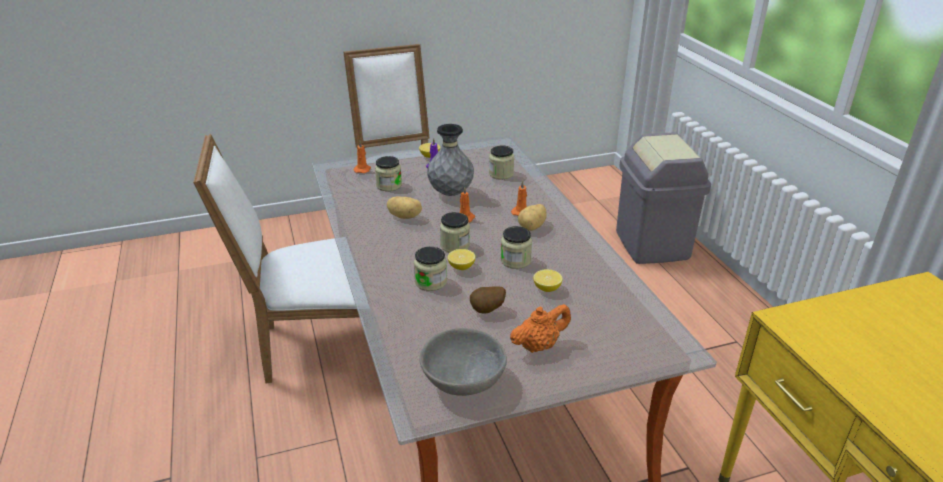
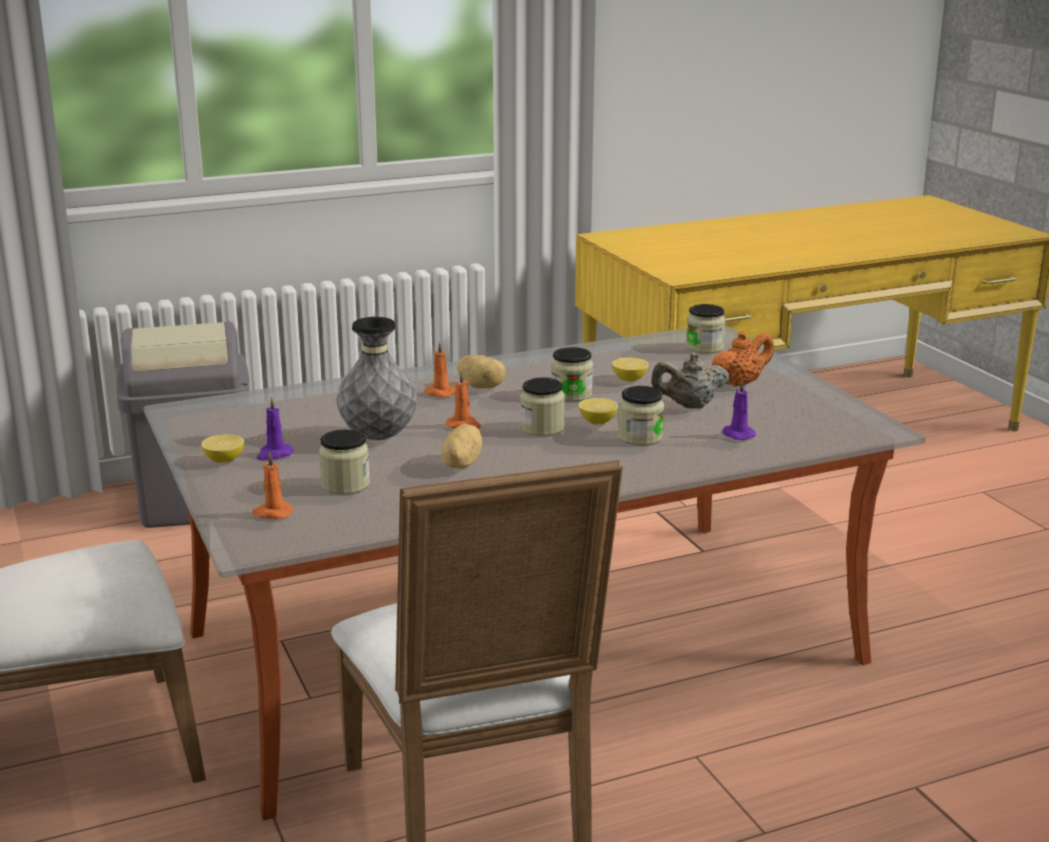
camera: 95 degrees left, 10 degrees down
grey bowl [419,328,507,396] -> none
potato [470,286,506,313] -> beige teapot [651,353,730,409]
jar [489,145,514,179] -> jar moved to [686,304,726,353]
orange teapot [510,304,571,353] -> orange teapot turned 90 degrees clockwise [712,331,774,387]
none -> purple candle [722,380,756,440]

